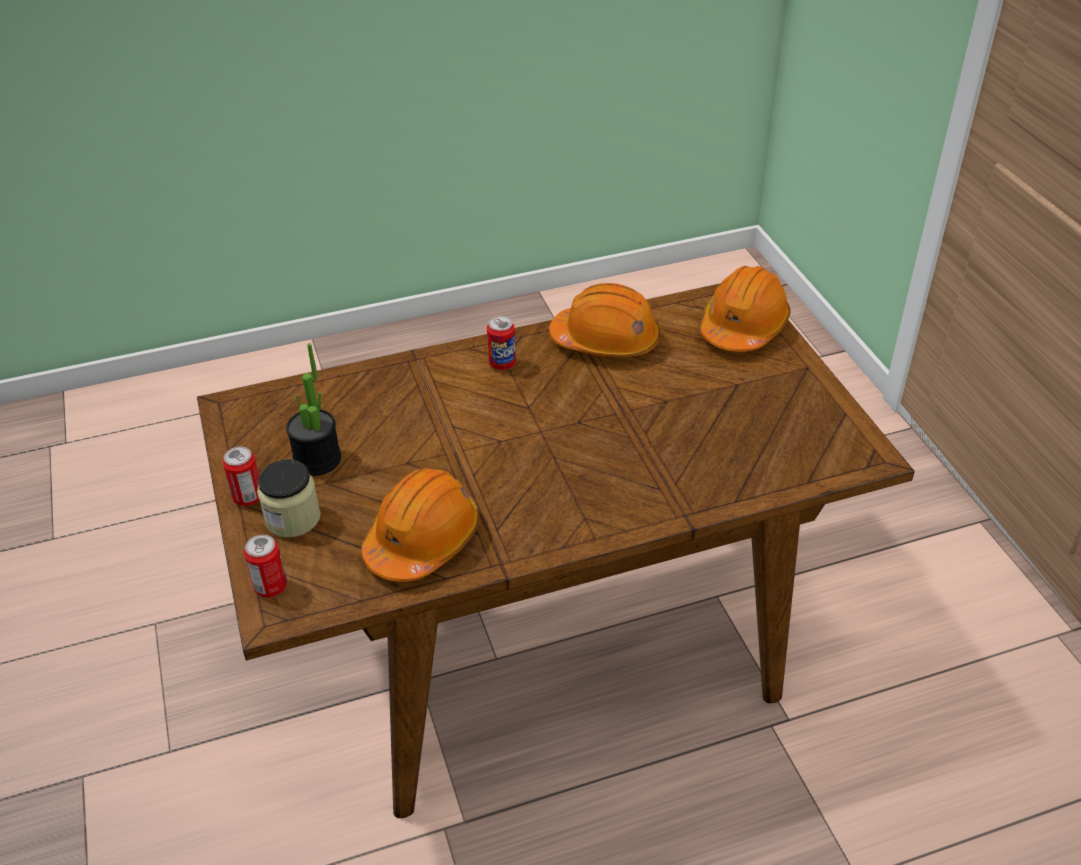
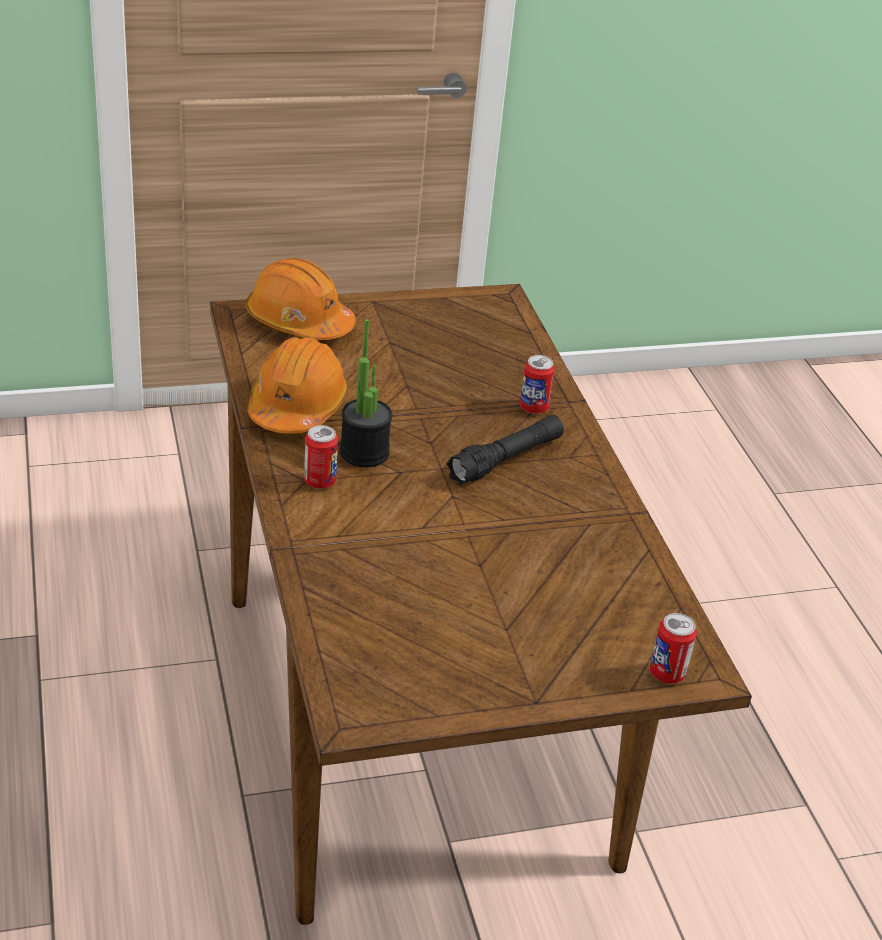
camera: 90 degrees left, 5 degrees down
can [223,447,260,506] -> can moved to [520,355,555,414]
jar [257,459,321,538] -> none
potted plant [286,343,341,476] -> potted plant moved to [340,319,392,467]
orange hard hat [361,468,479,582] -> none
none -> black flashlight [446,415,564,485]

